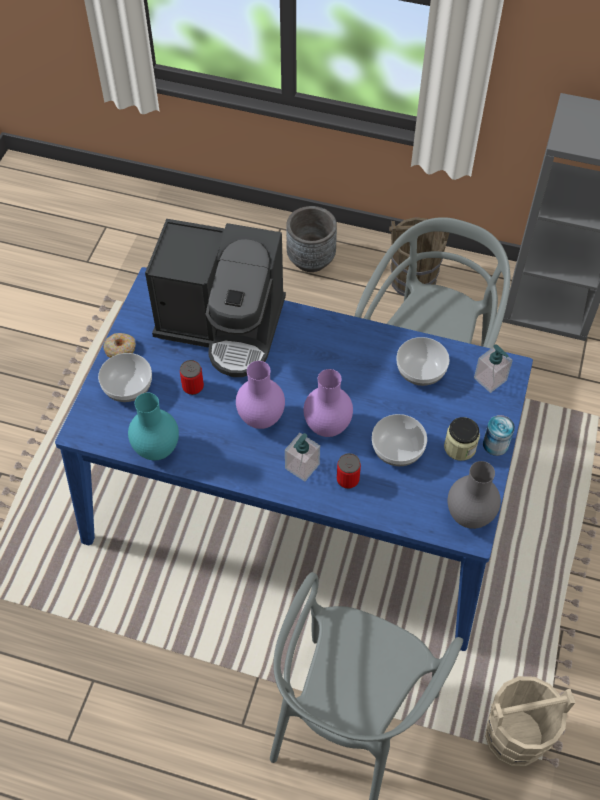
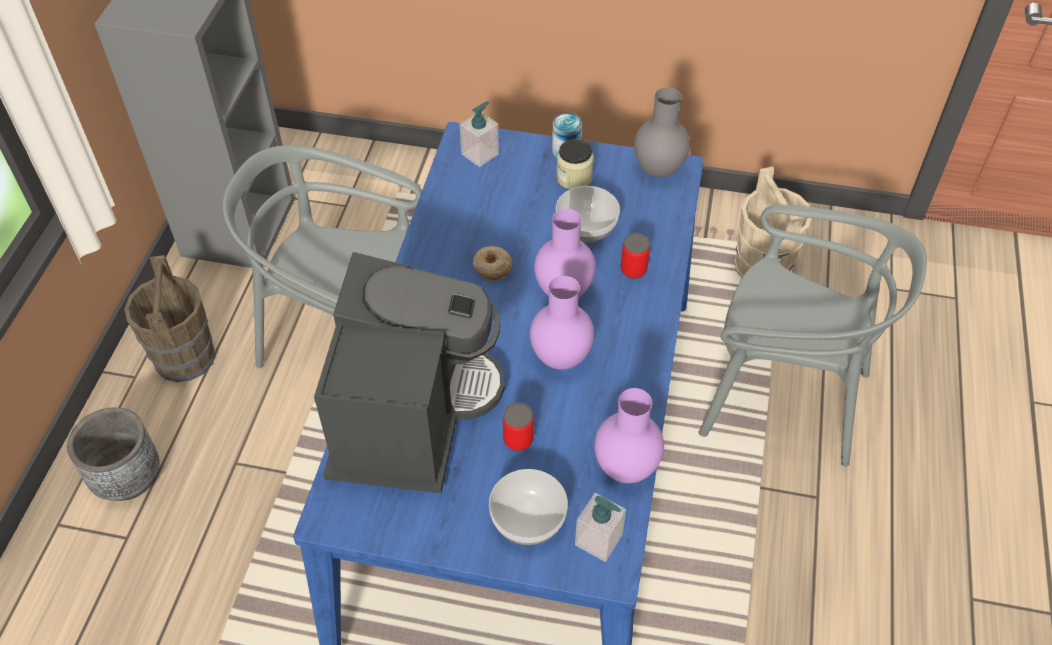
camera: 95 degrees left, 5 degrees down
donut [103,333,136,358] -> donut moved to [473,246,512,281]
turquoise vase [128,393,179,461] -> purple vase [594,388,664,483]
soap dispenser [285,433,320,481] -> soap dispenser moved to [575,493,626,562]
bowl [397,337,450,386] -> none

